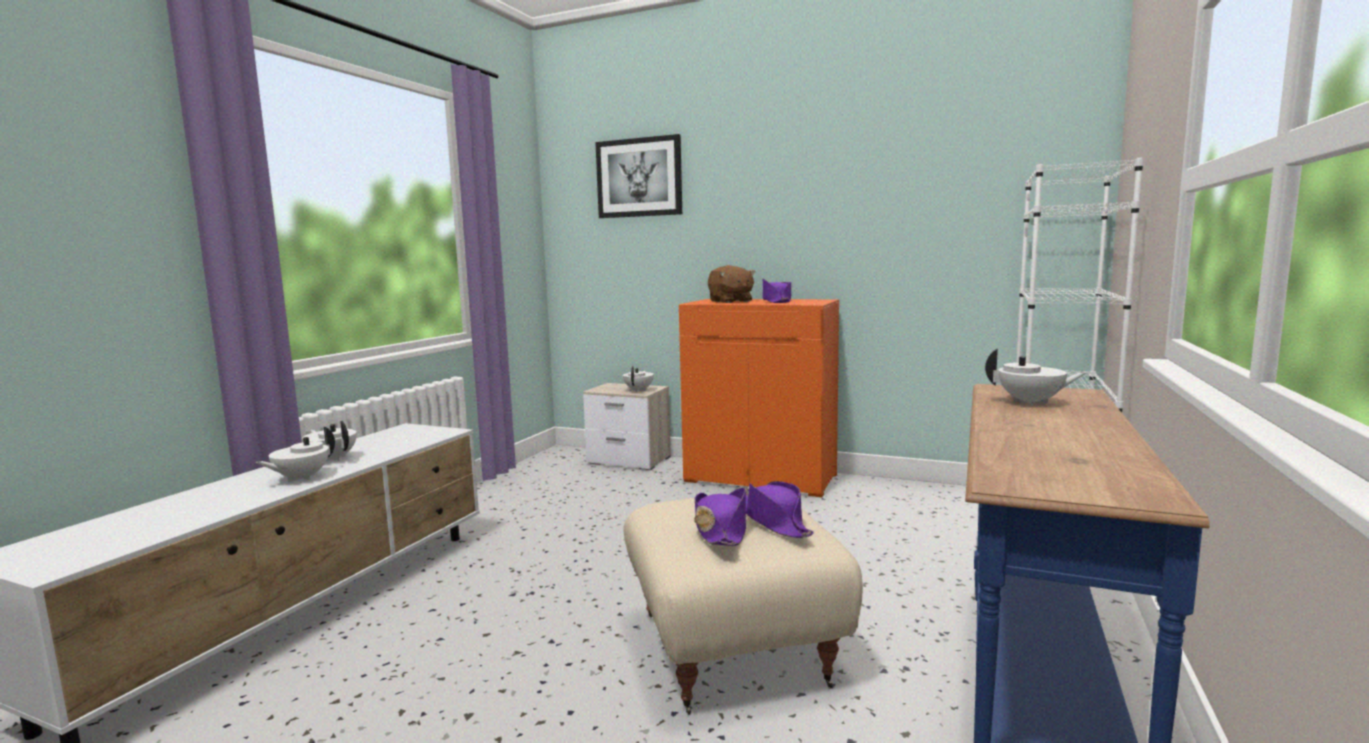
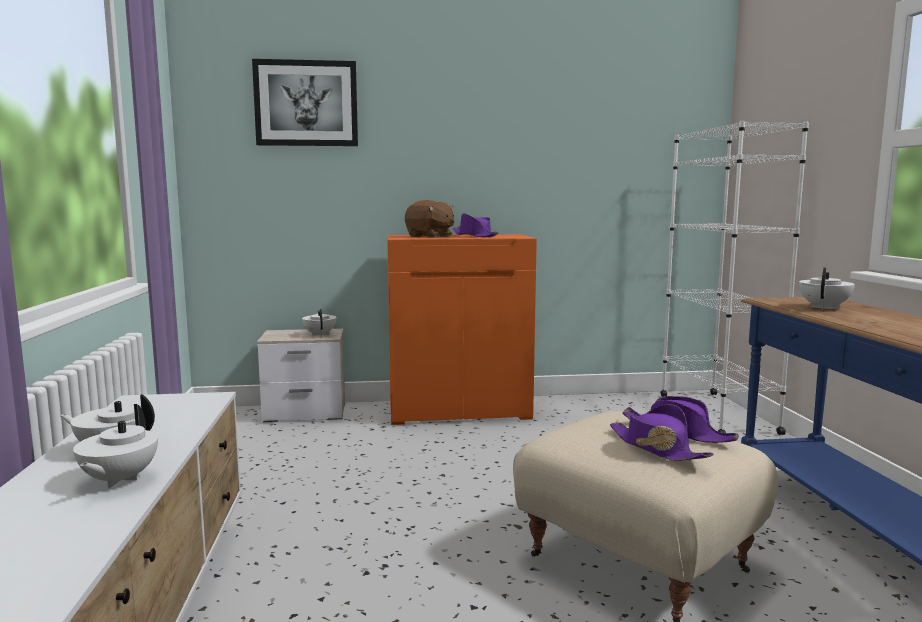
camera: 30 degrees left, 0 degrees up
white teapot [985,348,1086,406] -> white teapot turned 45 degrees counterclockwise [799,267,855,310]

